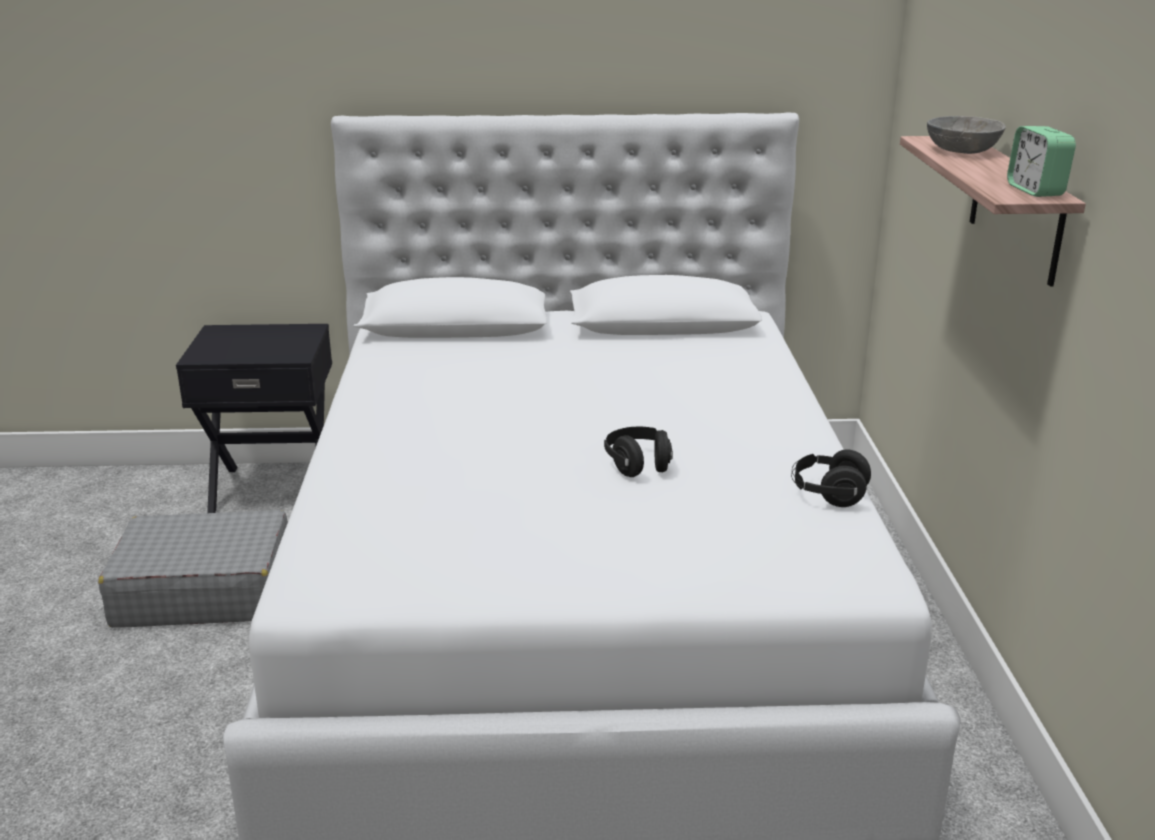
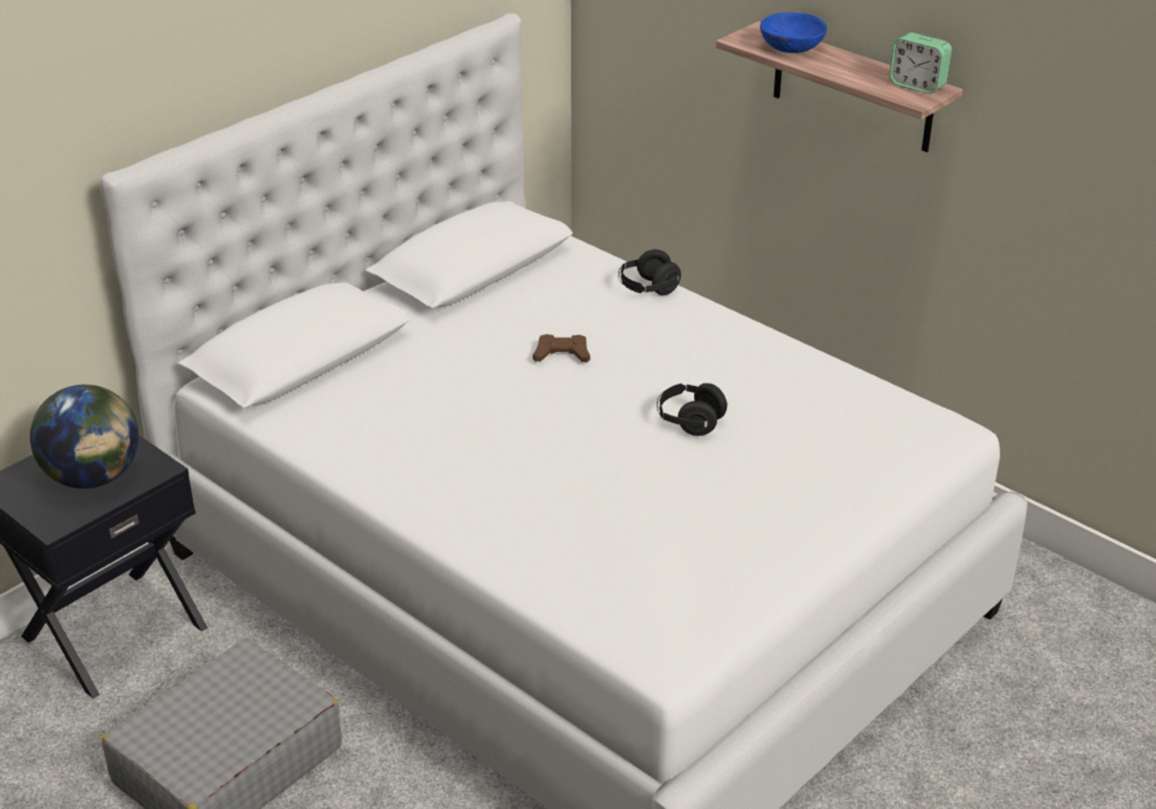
camera: 45 degrees left, 10 degrees up
black headphones [791,449,871,507] -> black headphones moved to [618,249,681,295]
grey bowl [927,116,1006,154] -> blue bowl [760,12,827,53]
none -> globe [30,384,139,489]
none -> brown game controller [533,334,590,362]

